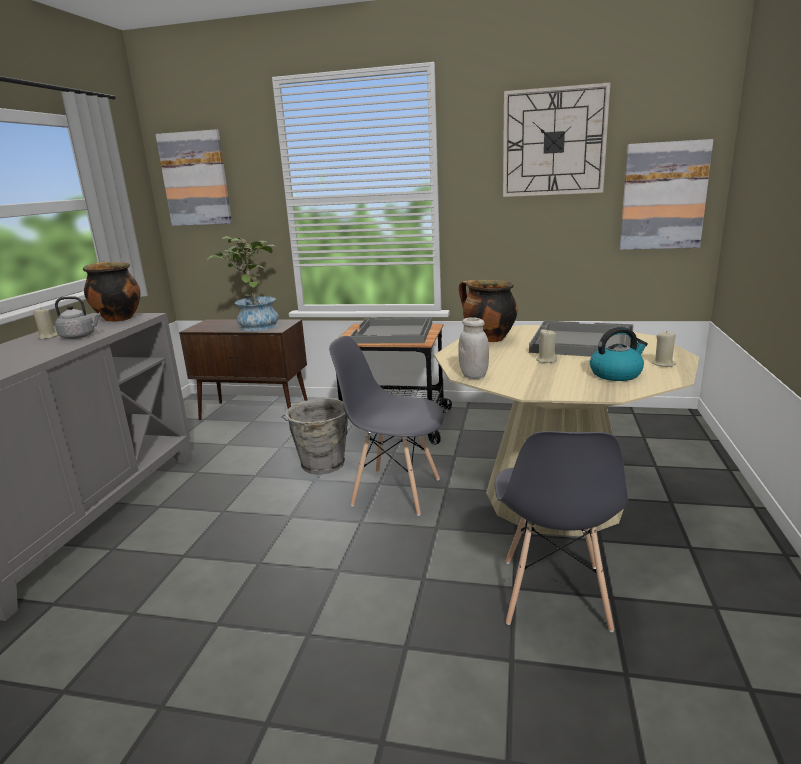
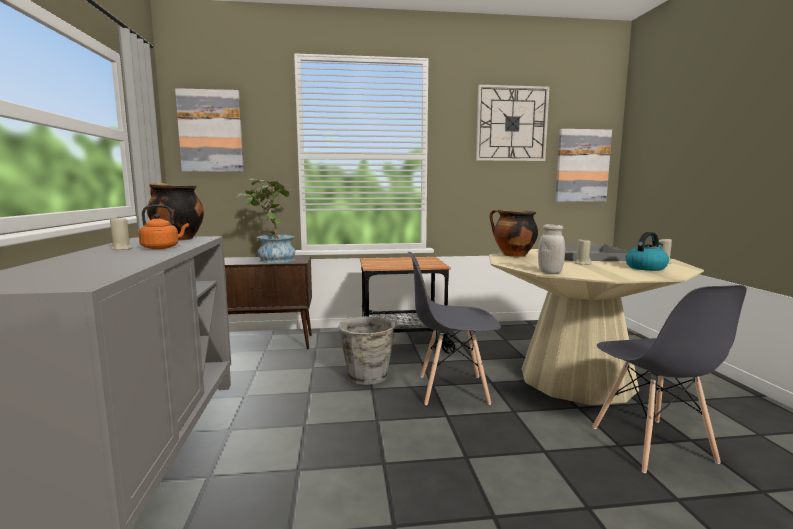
camera: 20 degrees left, 10 degrees down
grey kettle [55,296,101,339] -> orange kettle [139,205,189,249]
grey tray [350,317,432,344] -> none

